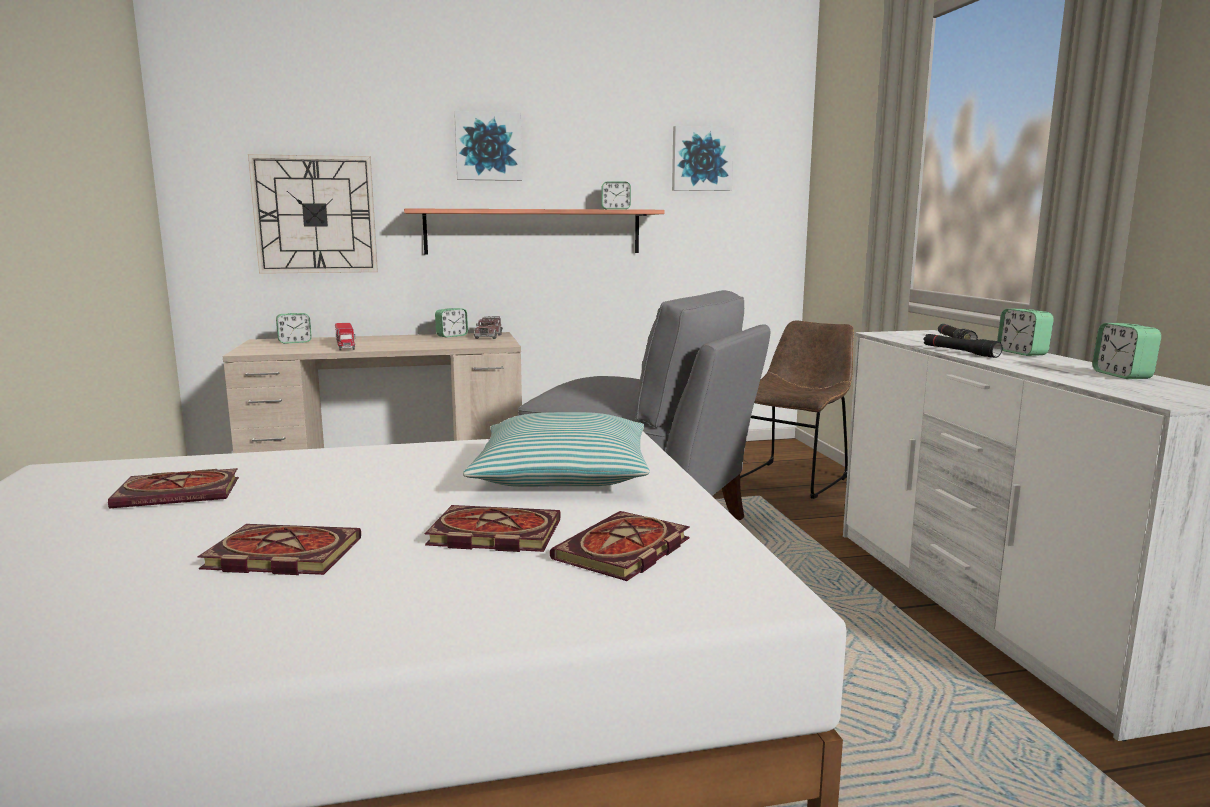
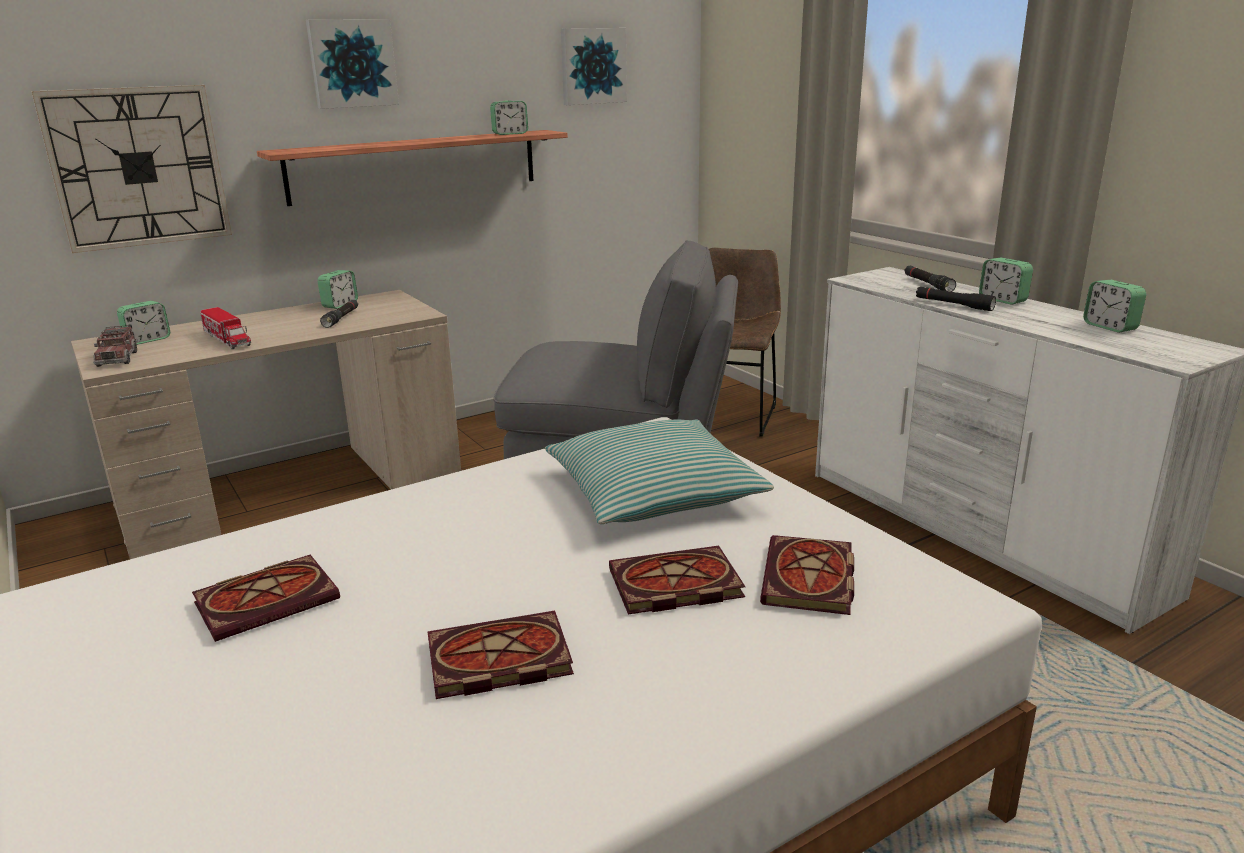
camera: 20 degrees left, 10 degrees up
toy truck [474,316,503,339] -> toy truck moved to [93,325,138,367]
none -> black flashlight [320,300,358,328]

